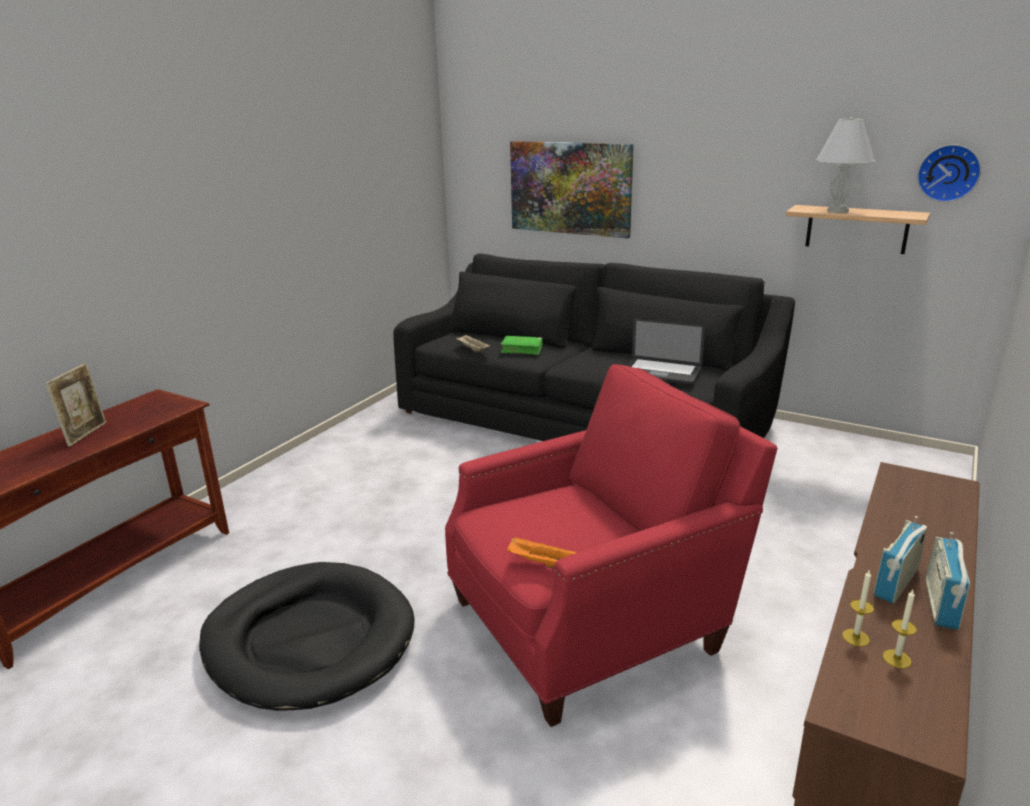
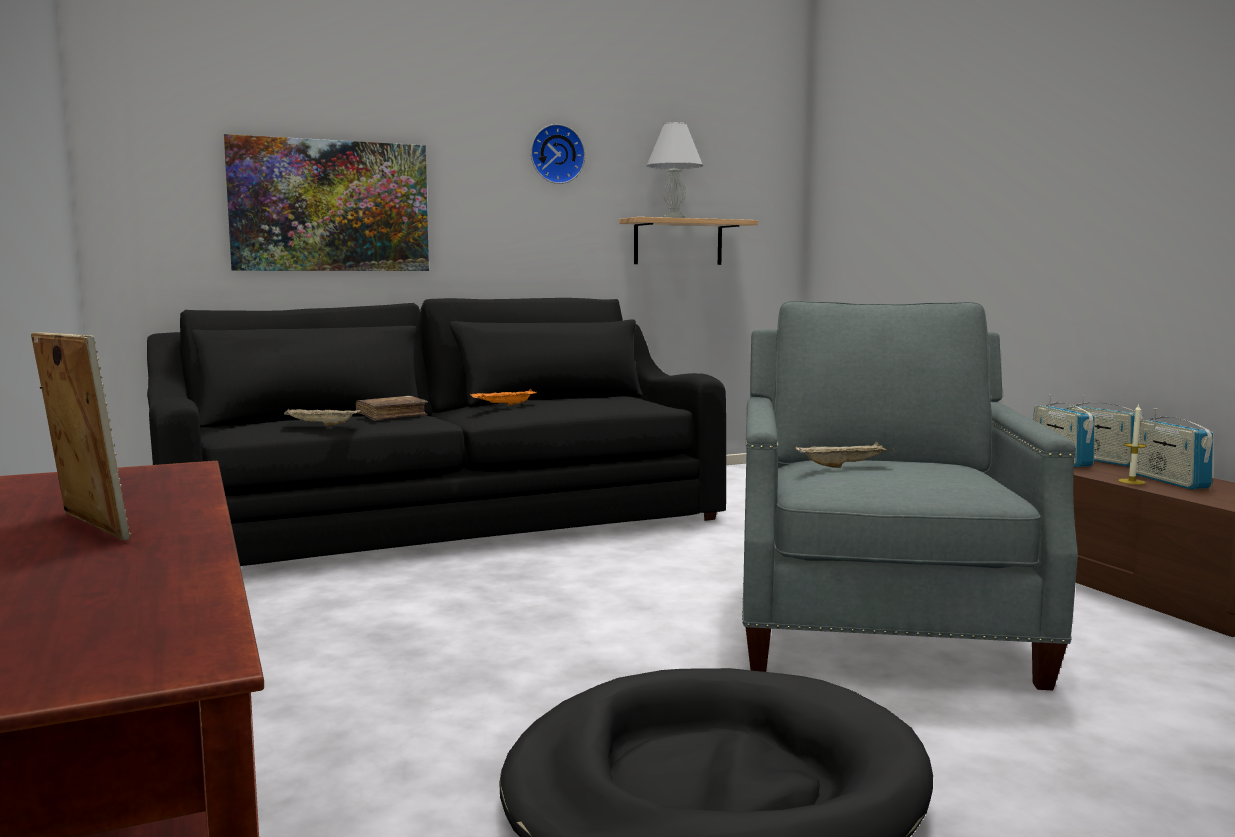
camera: 55 degrees left, 15 degrees down
red armchair [445,364,777,727] -> grey armchair [742,301,1078,690]
green book [501,336,543,355] -> brown book [356,396,428,421]
orange tray [507,537,578,569] -> orange tray moved to [470,389,537,406]
laptop [626,318,705,385] -> none
candle [883,590,917,669] -> radio [1136,408,1214,490]
wall clock [917,144,981,202] -> wall clock moved to [531,124,585,184]
none -> beige tray [794,442,894,468]

